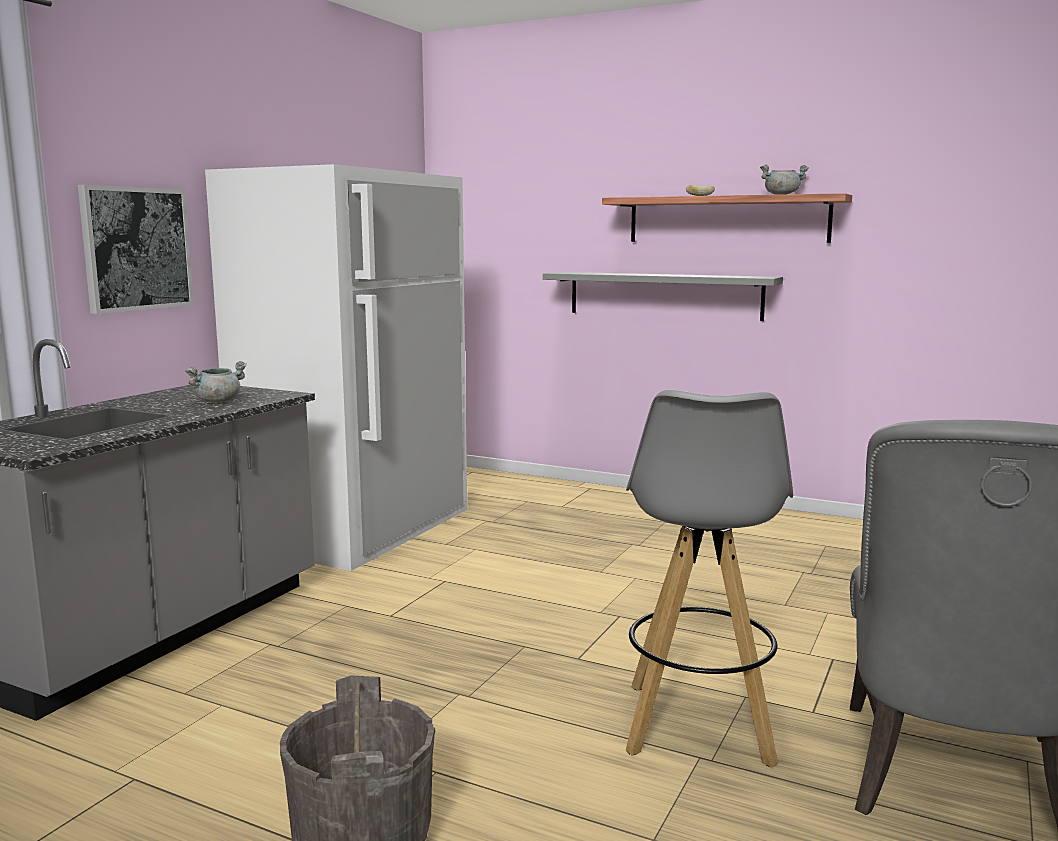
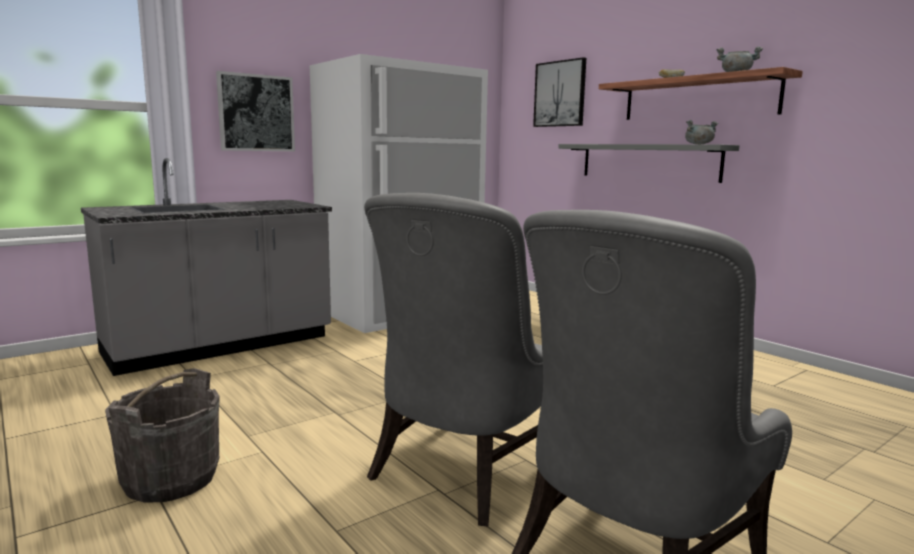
camera: 25 degrees right, 0 degrees up
grey cooking pot [185,361,247,403] -> grey cooking pot moved to [685,120,718,144]
grey stool [626,390,793,768] -> grey chair [364,193,543,527]
none -> picture [533,57,586,127]

